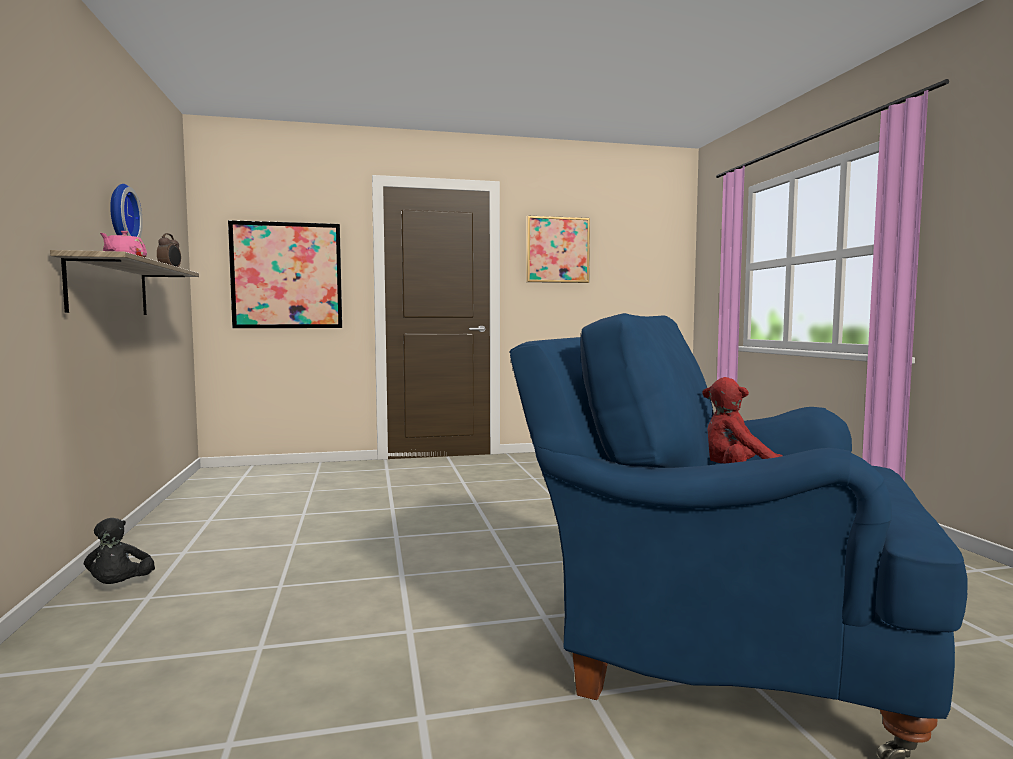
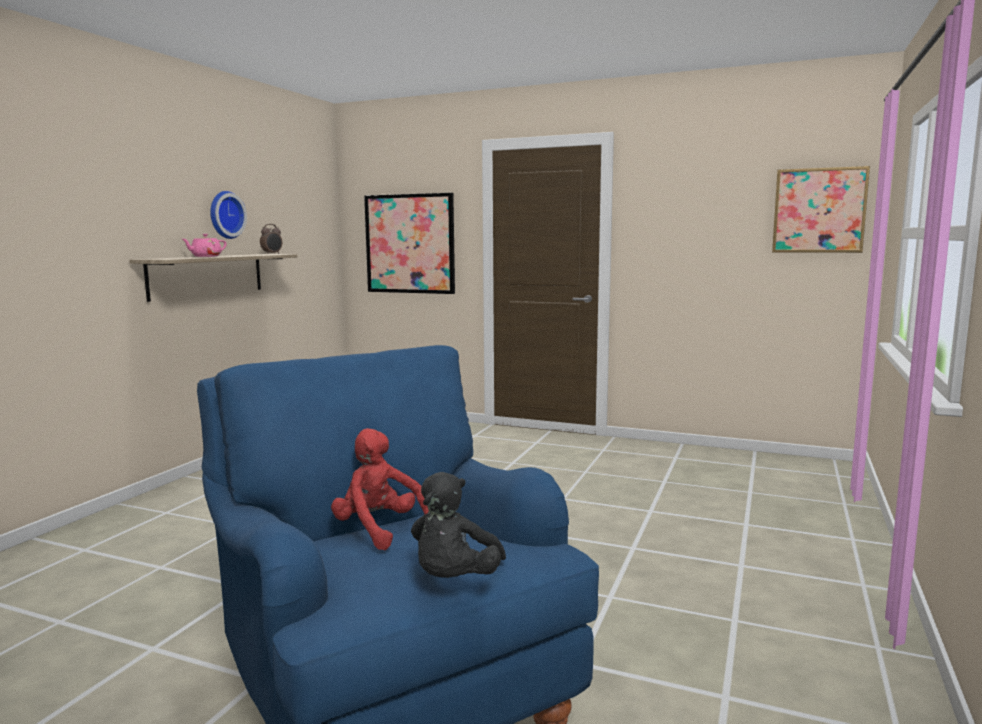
camera: 35 degrees right, 5 degrees up
black plush toy [84,518,155,584] -> black plush toy moved to [411,472,506,578]
picture [526,216,590,283] -> picture moved to [772,166,870,253]

